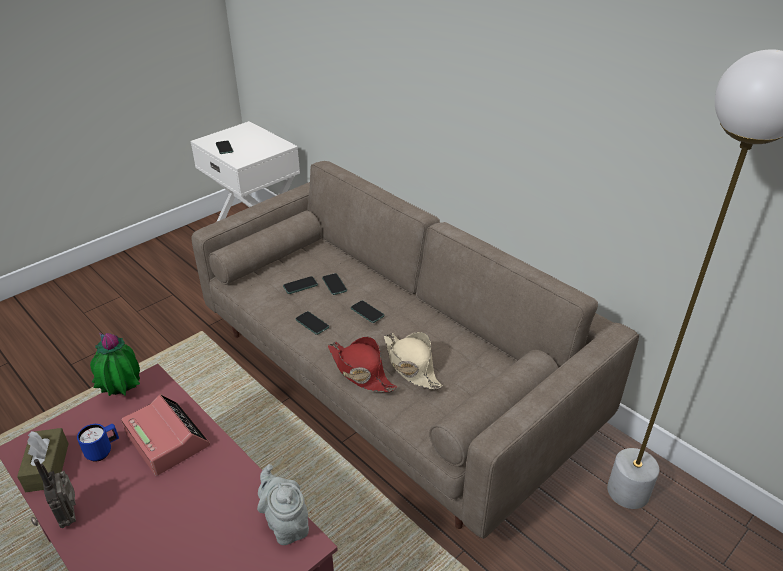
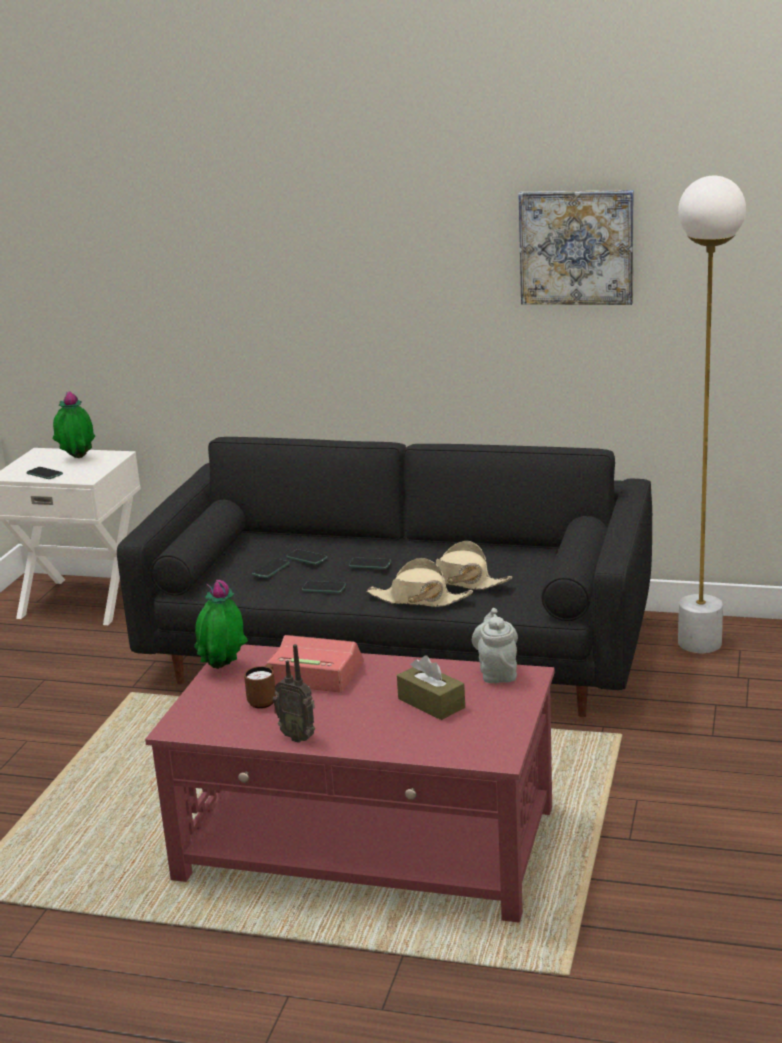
camera: 30 degrees left, 15 degrees down
brown tissue box [17,428,69,492] -> brown tissue box moved to [397,656,465,720]
blue mug [77,424,119,462] -> brown mug [244,664,276,709]
beige sofa [192,161,639,539] -> black sofa [117,437,652,717]
grey teapot [257,464,309,545] -> grey teapot turned 60 degrees clockwise [472,608,518,683]
red hat [328,337,397,392] -> beige hat [367,558,473,607]
none -> potted plant [53,391,95,458]
none -> picture [519,190,634,305]

